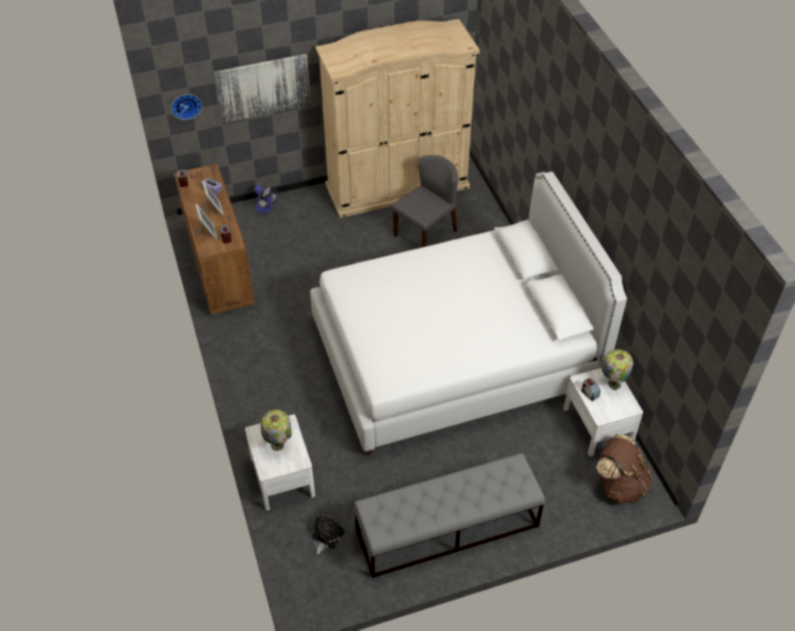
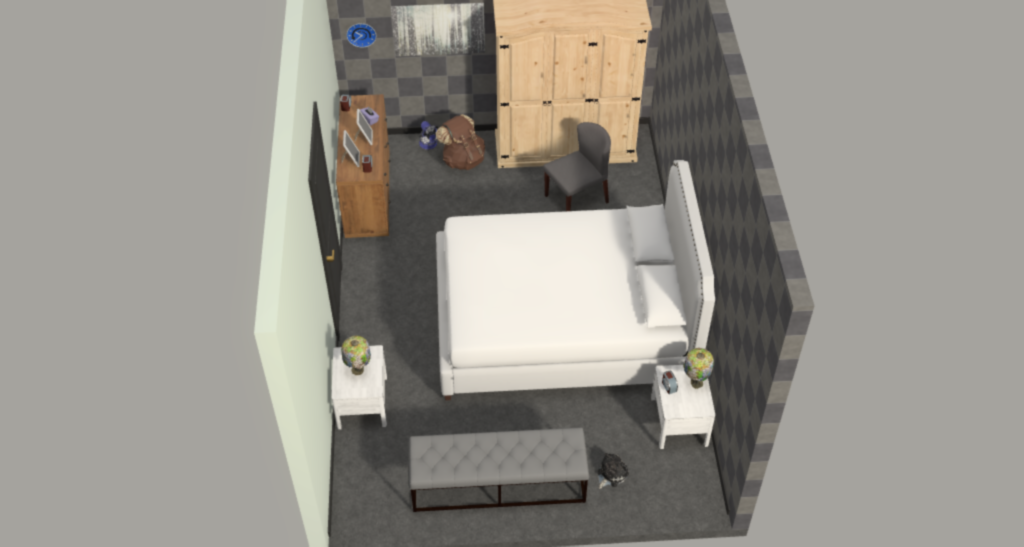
camera: 15 degrees right, 0 degrees up
plush toy [312,515,345,555] -> plush toy moved to [597,453,629,489]
brown backpack [596,434,654,504] -> brown backpack moved to [436,114,485,170]

